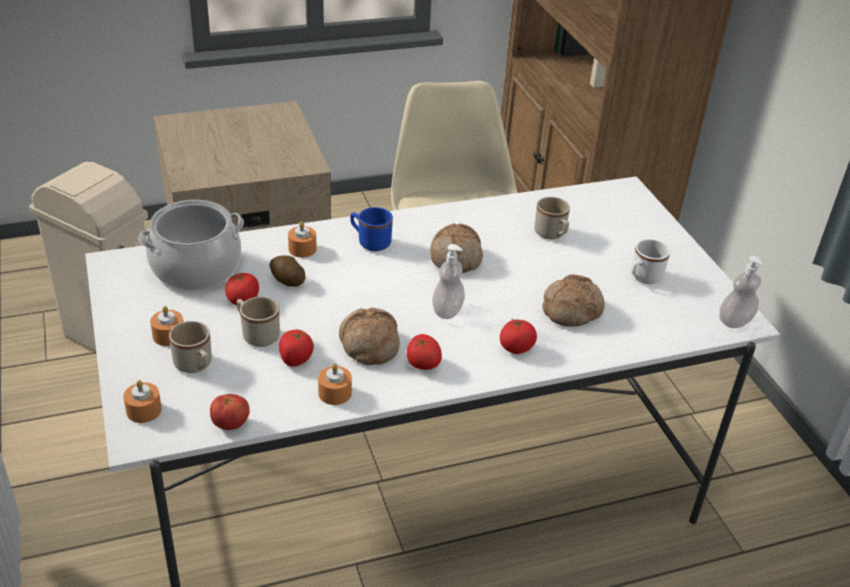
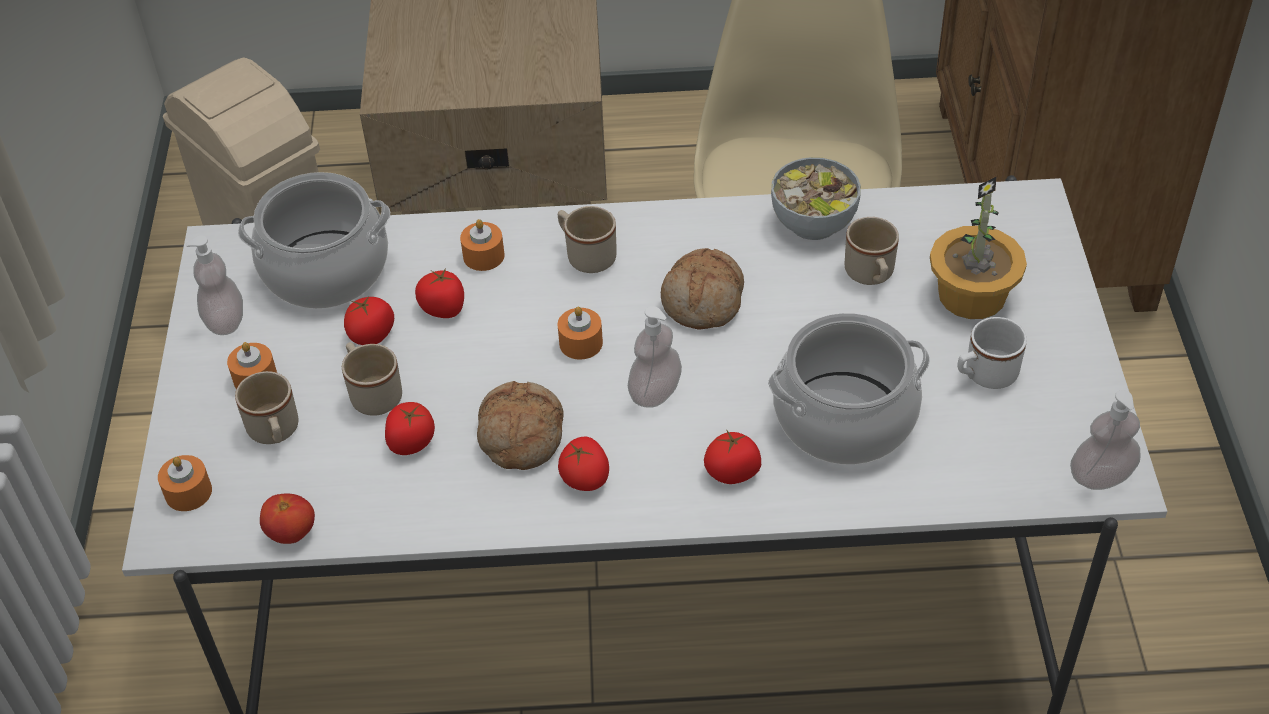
camera: 20 degrees right, 10 degrees up
potato [270,256,305,287] -> tomato [415,268,464,318]
orange candle [318,363,352,405] -> orange candle moved to [557,307,603,360]
blue mug [350,207,393,251] -> beige mug [558,206,617,273]
bread [543,274,605,327] -> cooking pot [768,313,930,465]
none -> soap dispenser [186,235,243,335]
none -> bowl [771,157,861,240]
none -> potted plant [930,176,1027,319]

